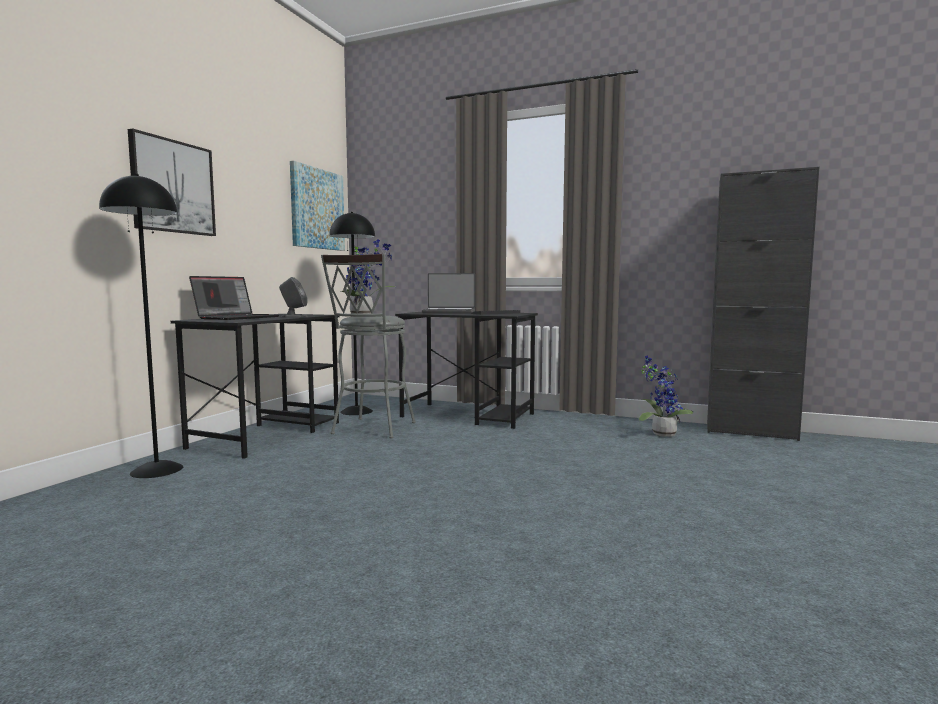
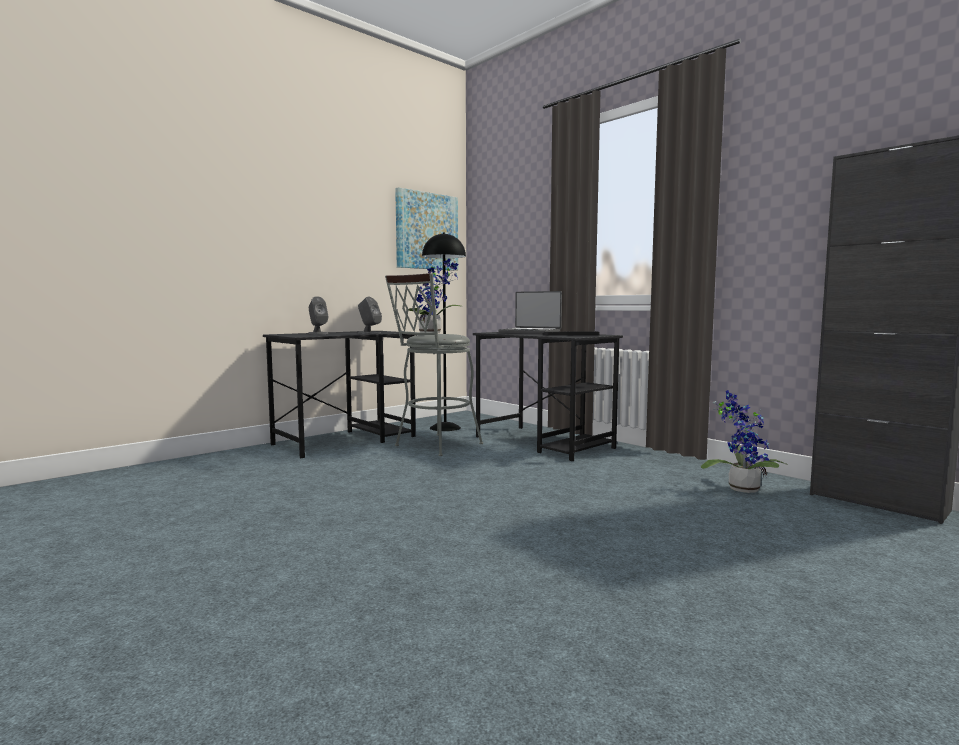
camera: 25 degrees right, 0 degrees up
black floor lamp [99,174,183,478] -> none
picture [128,128,216,236] -> none
laptop [189,276,279,320] -> grey speaker [308,296,329,334]

